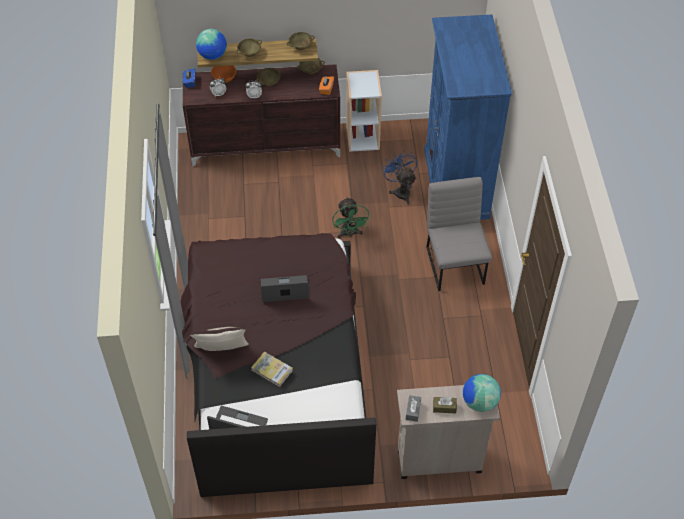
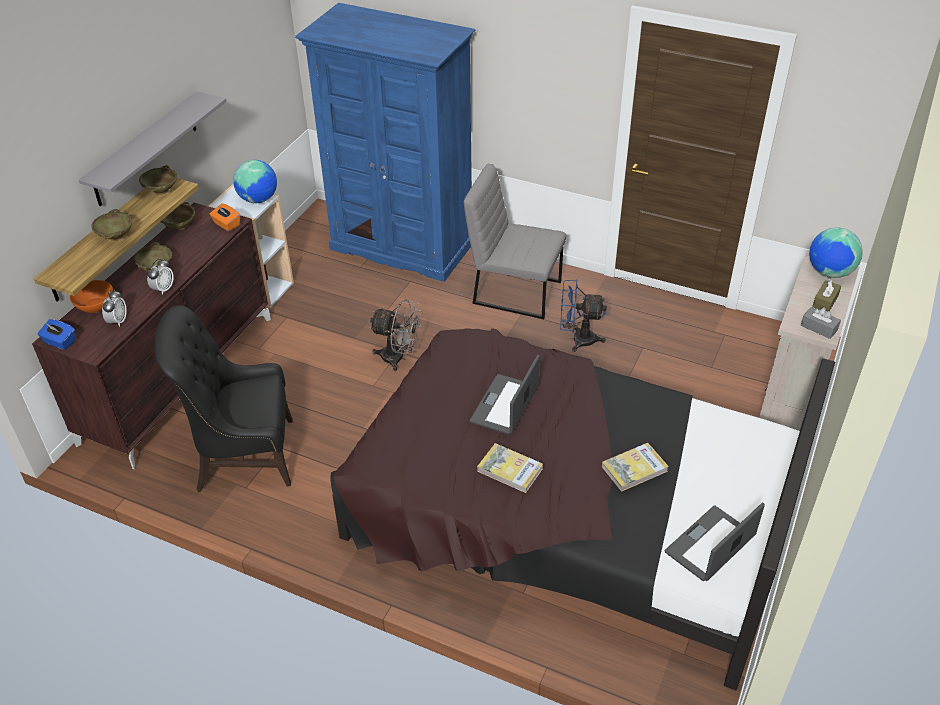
camera: 60 degrees left, 10 degrees down
pillow [190,327,249,351] -> none
globe [196,29,227,60] -> globe moved to [233,160,277,203]
green fan [332,197,370,238] -> grey fan [369,299,422,371]
blue fan [381,150,417,204] -> blue fan moved to [560,279,607,352]
none -> grey shelf [79,91,227,206]
none -> black chair [154,305,293,493]
none -> book [477,443,543,493]

